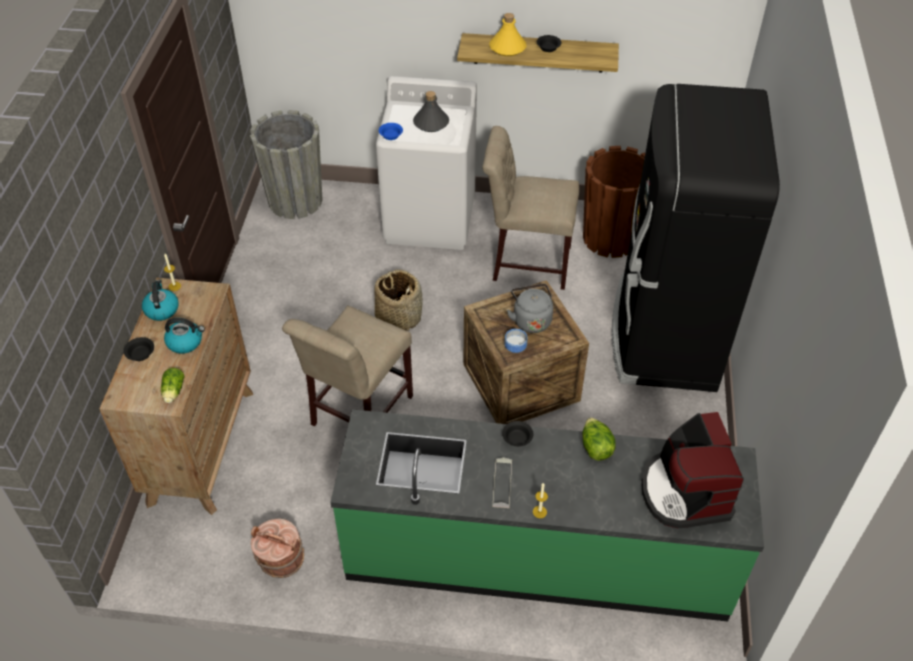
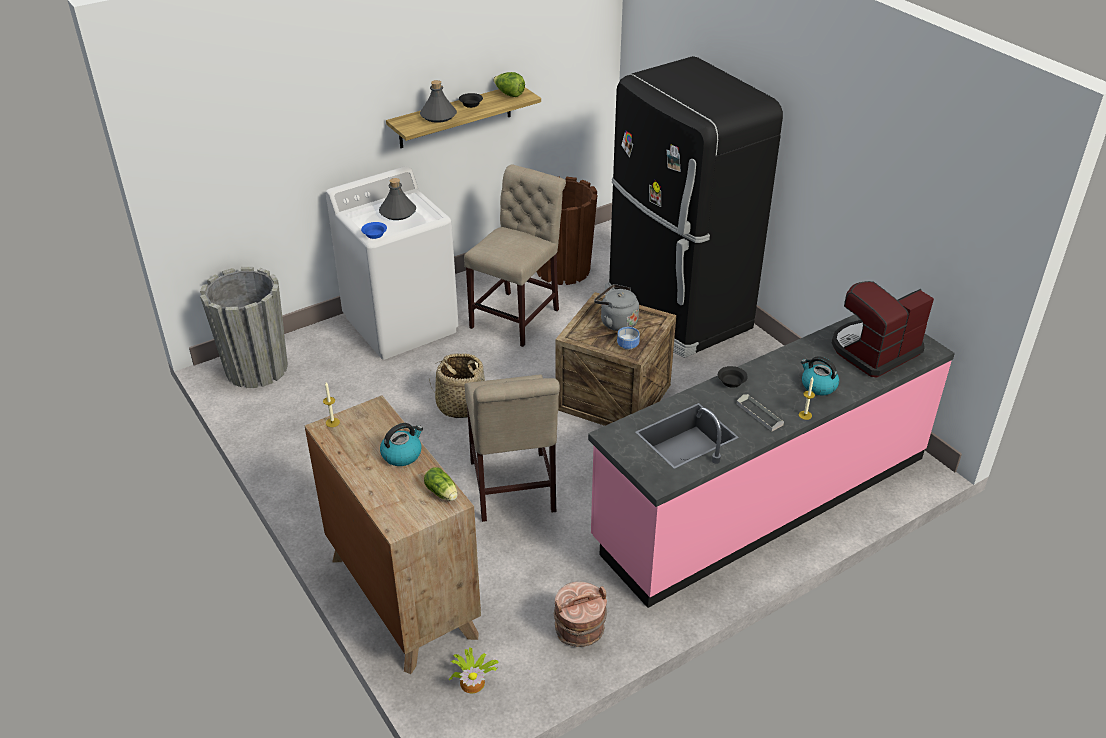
camera: 40 degrees left, 10 degrees down
black bowl [123,337,154,361] -> none
kettle [142,280,179,321] -> kettle moved to [801,356,839,395]
green counter [330,409,764,622] -> pink counter [588,314,955,608]
beige chair [482,126,579,290] -> beige chair turned 150 degrees clockwise [464,164,566,347]
yellow bottle [489,13,527,56] -> grey bottle [420,80,457,123]
lettuce [582,417,616,461] -> lettuce moved to [493,72,525,97]
coffee machine [642,412,744,528] -> coffee machine turned 105 degrees clockwise [832,281,934,377]
none -> potted plant [449,647,498,694]

